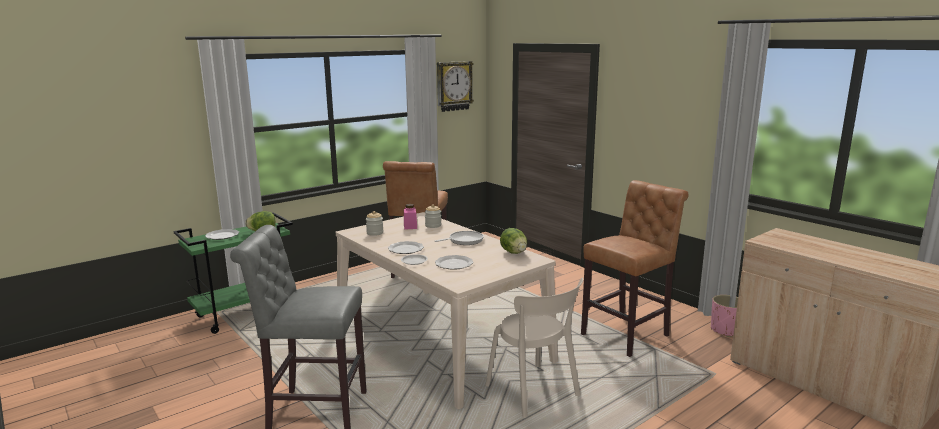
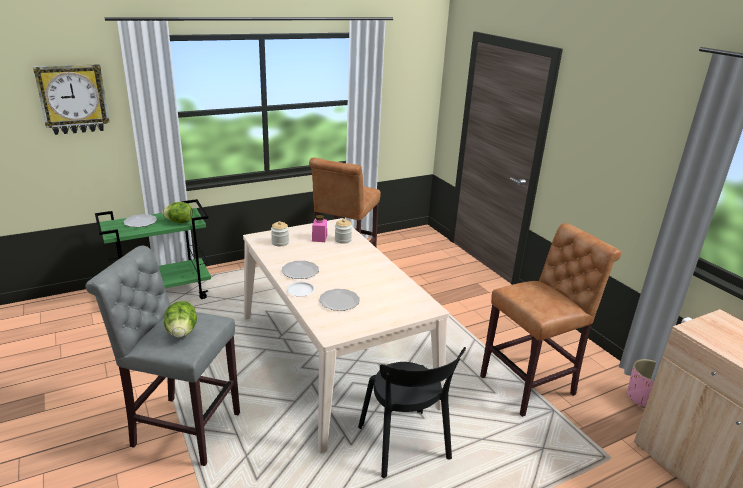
camera: 10 degrees right, 10 degrees up
frying pan [435,231,484,245] -> none
wall clock [437,61,474,112] -> wall clock moved to [33,64,110,135]
beige chair [485,278,583,418] -> black chair [358,347,466,478]
lettuce [500,228,527,254] -> lettuce moved to [164,301,197,338]

